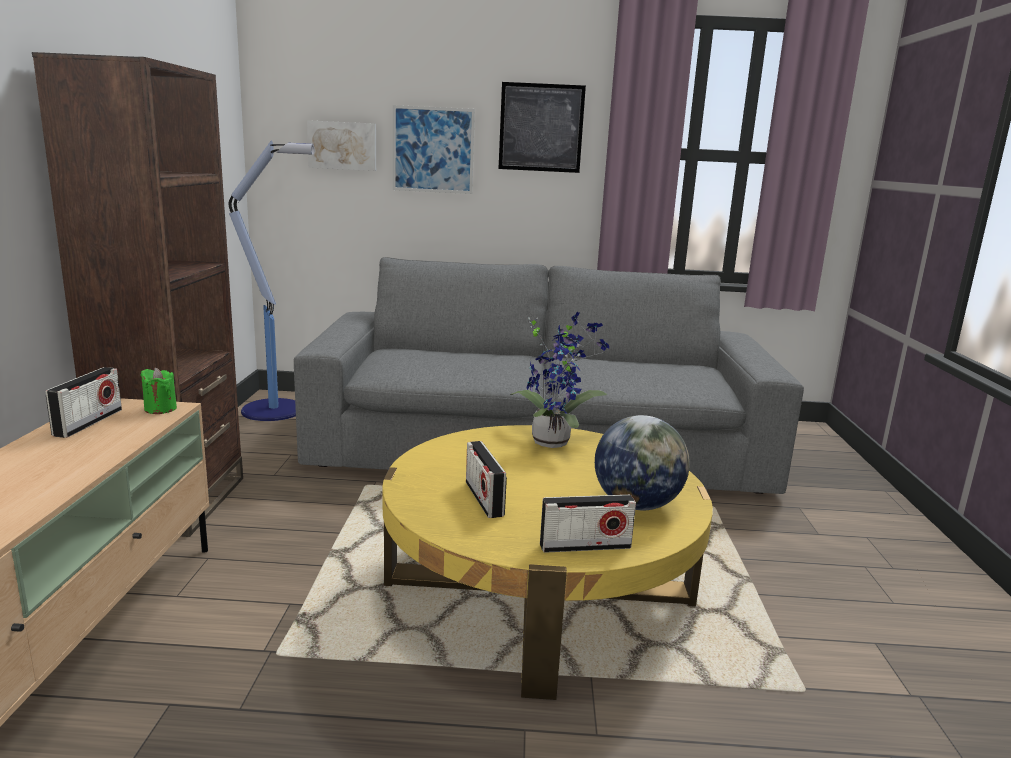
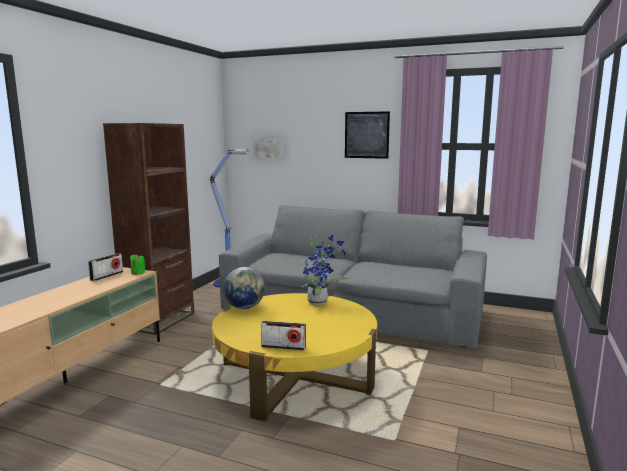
camera: 20 degrees right, 5 degrees down
picture [393,105,475,194] -> none
radio [466,441,507,518] -> none
globe [595,415,690,510] -> globe moved to [223,267,265,309]

